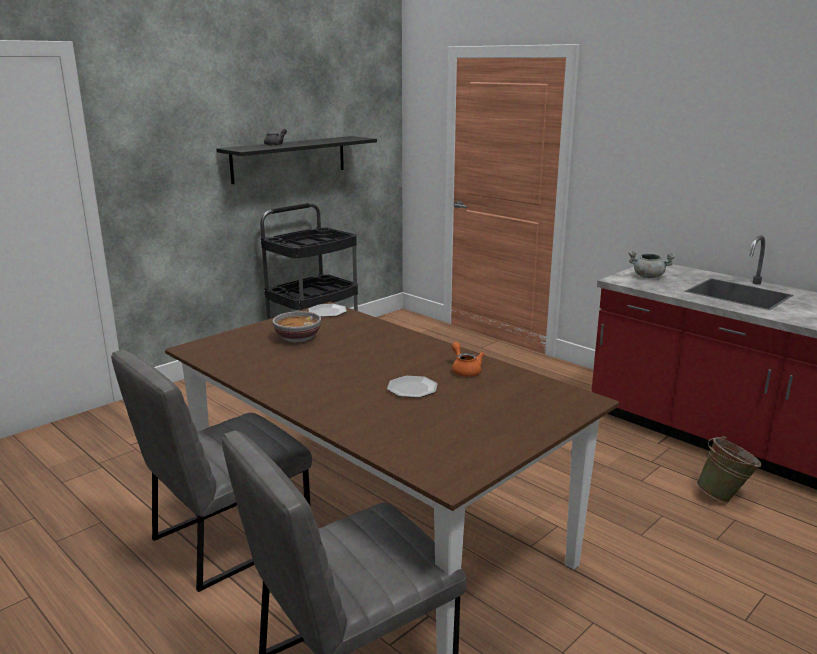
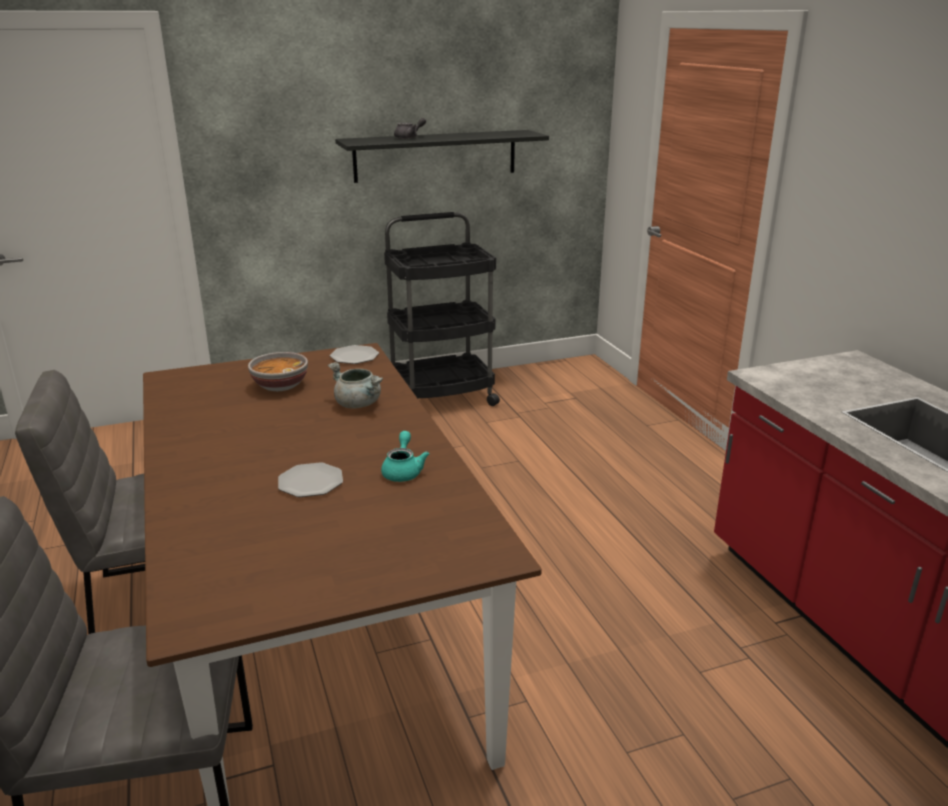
camera: 25 degrees right, 5 degrees up
orange teapot [452,342,484,377] -> turquoise teapot [381,431,429,482]
grey cooking pot [628,251,676,278] -> grey cooking pot moved to [328,362,383,409]
green bucket [696,436,762,503] -> none

